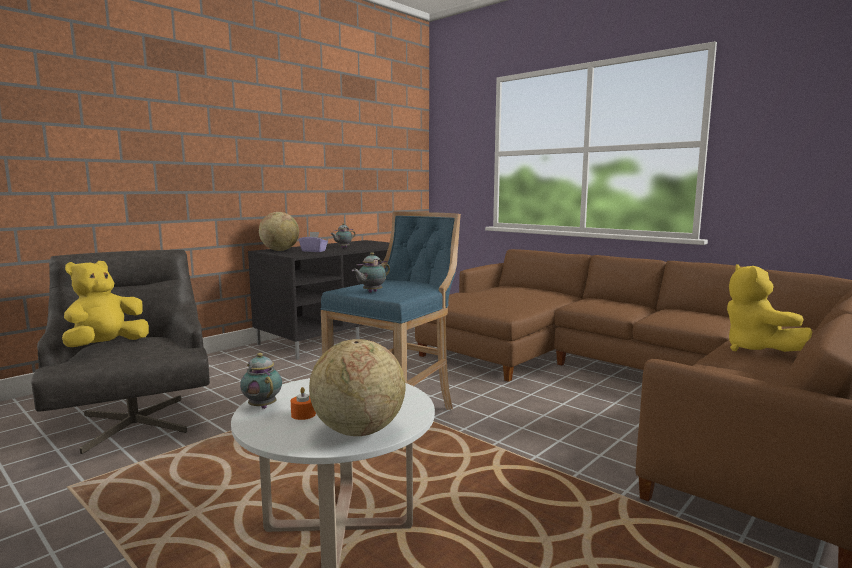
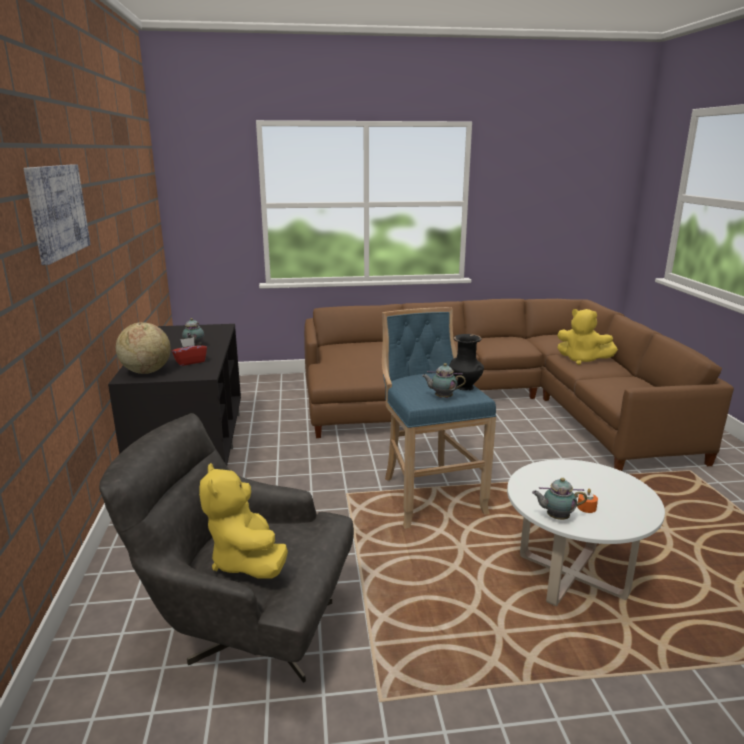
camera: 50 degrees left, 10 degrees up
purple tissue box [299,232,328,252] -> red tissue box [172,337,207,366]
globe [309,339,406,436] -> none
teapot [352,252,390,293] -> teapot turned 105 degrees clockwise [422,363,466,398]
none -> picture [23,164,91,265]
none -> black vase [449,334,484,390]

